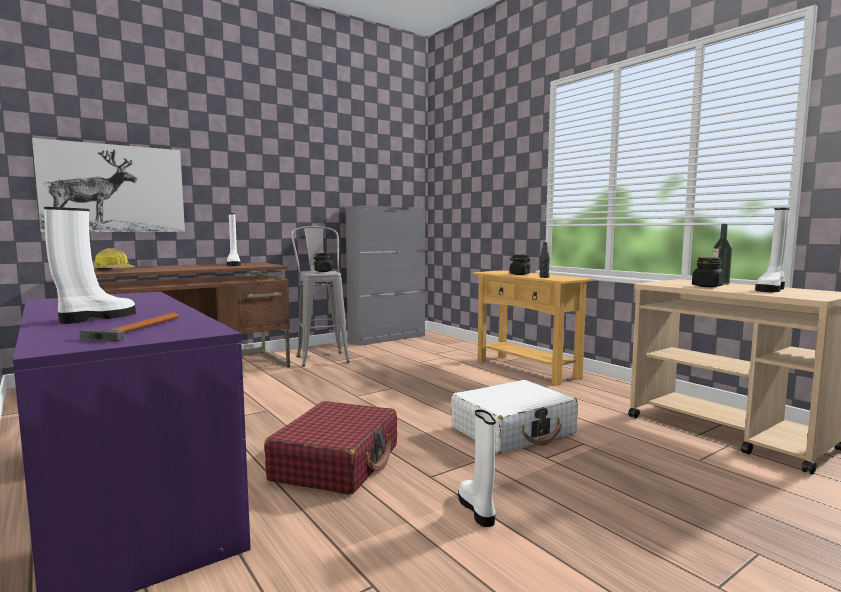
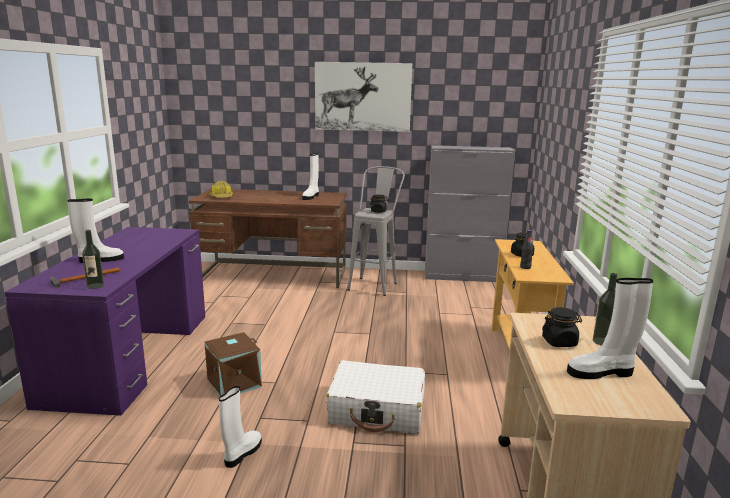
camera: 40 degrees right, 10 degrees up
picture [32,138,185,232] -> picture moved to [315,62,412,132]
red suitcase [264,401,397,495] -> brown storage box [205,332,262,397]
none -> bottle [82,230,104,289]

